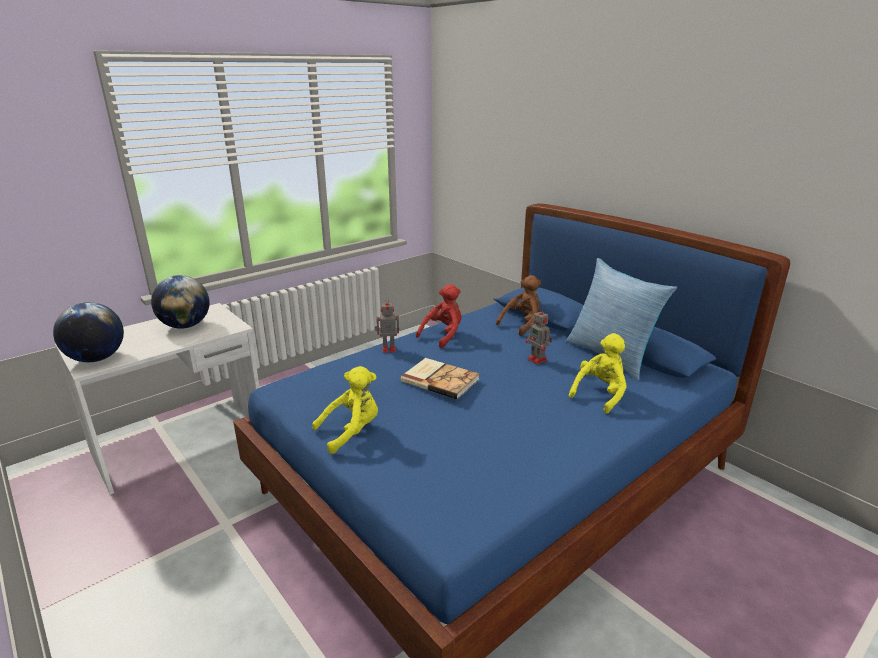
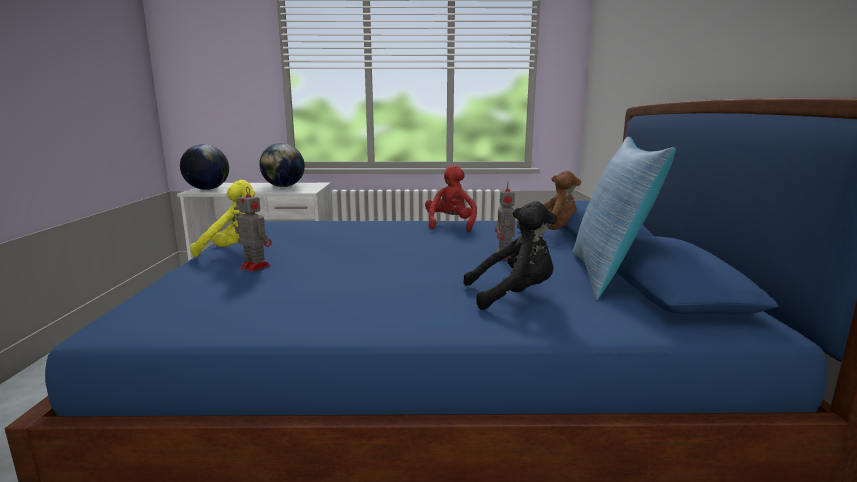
camera: 40 degrees right, 10 degrees down
toy robot [375,298,399,353] -> toy robot moved to [235,188,272,272]
book [401,358,480,400] -> none
red plush toy [416,284,461,348] -> red plush toy turned 75 degrees counterclockwise [425,165,477,232]
yellow plush toy [569,333,627,413] -> black plush toy [463,201,557,310]

